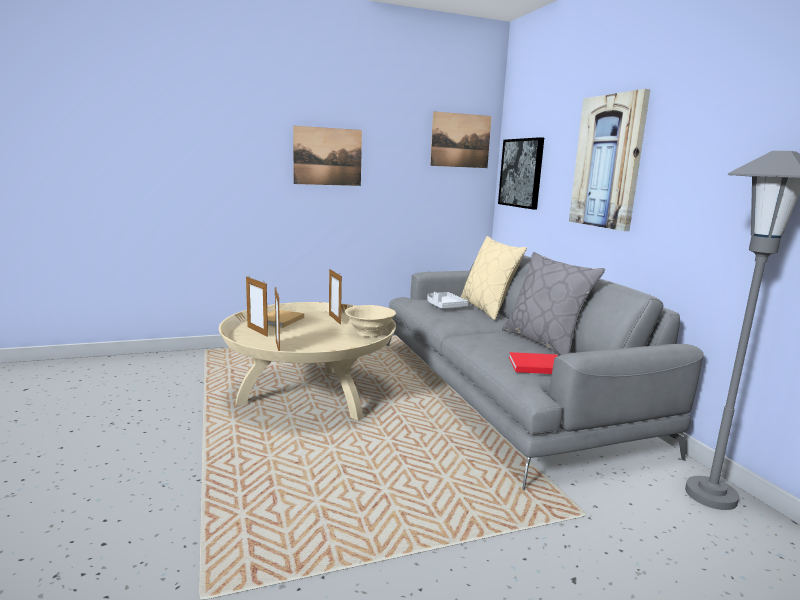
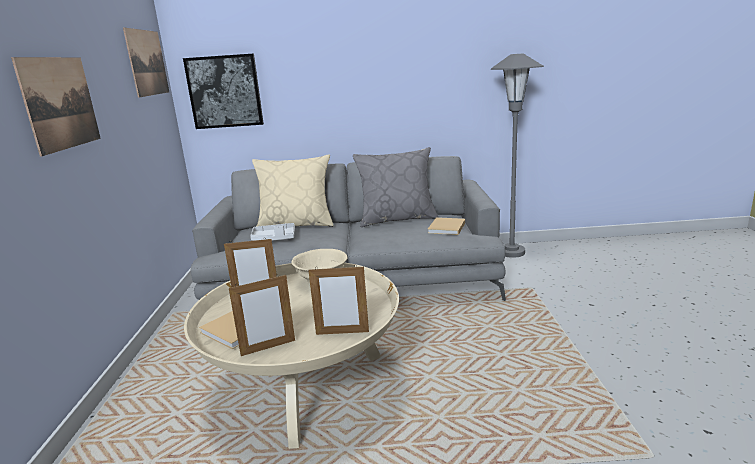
camera: 70 degrees left, 5 degrees up
red book [509,352,558,374] -> beige book [428,217,465,235]
picture [569,89,650,231] -> none

